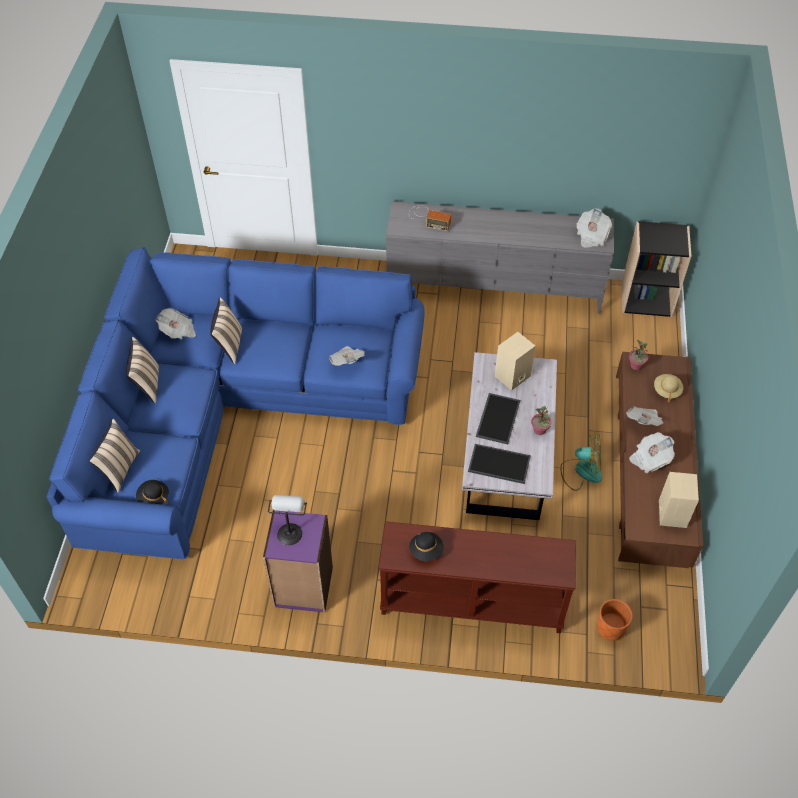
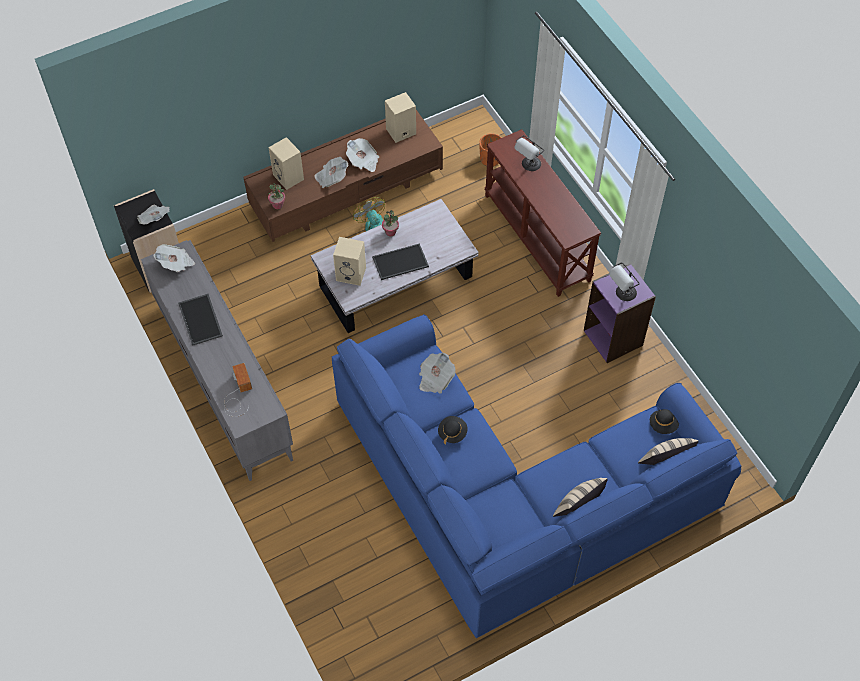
camera: 125 degrees left, 5 degrees up
newspaper [155,308,196,339] -> newspaper moved to [137,205,170,224]
beige pillow [210,298,243,365] -> none
black hat [409,532,444,561] -> black hat moved to [438,416,468,444]
tray [468,444,531,484] -> tray moved to [178,294,223,346]
beige hat [654,374,683,402] -> beige speaker [269,137,304,190]
none -> table lamp [514,135,544,171]

